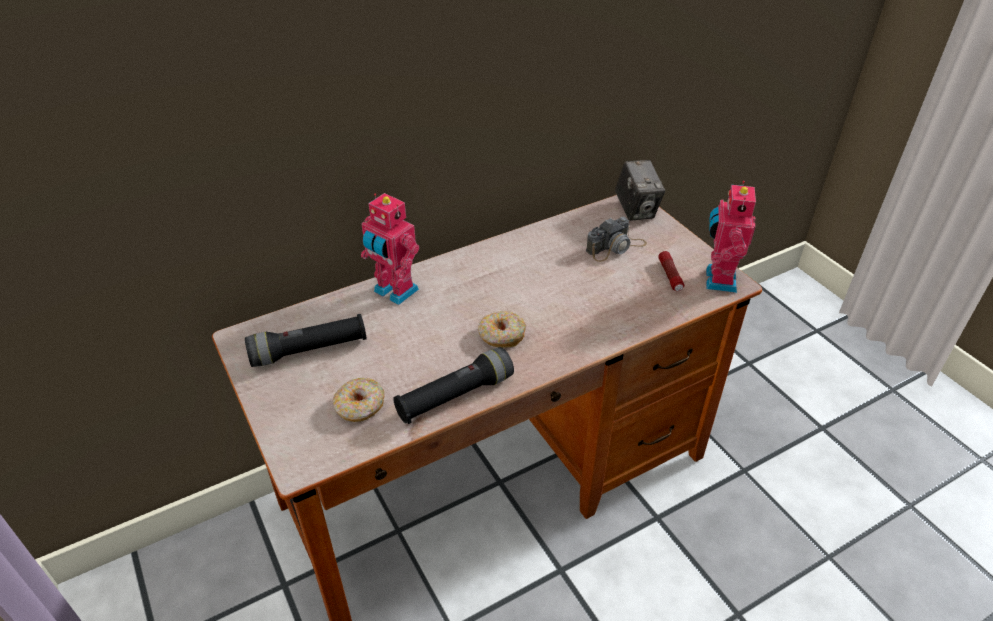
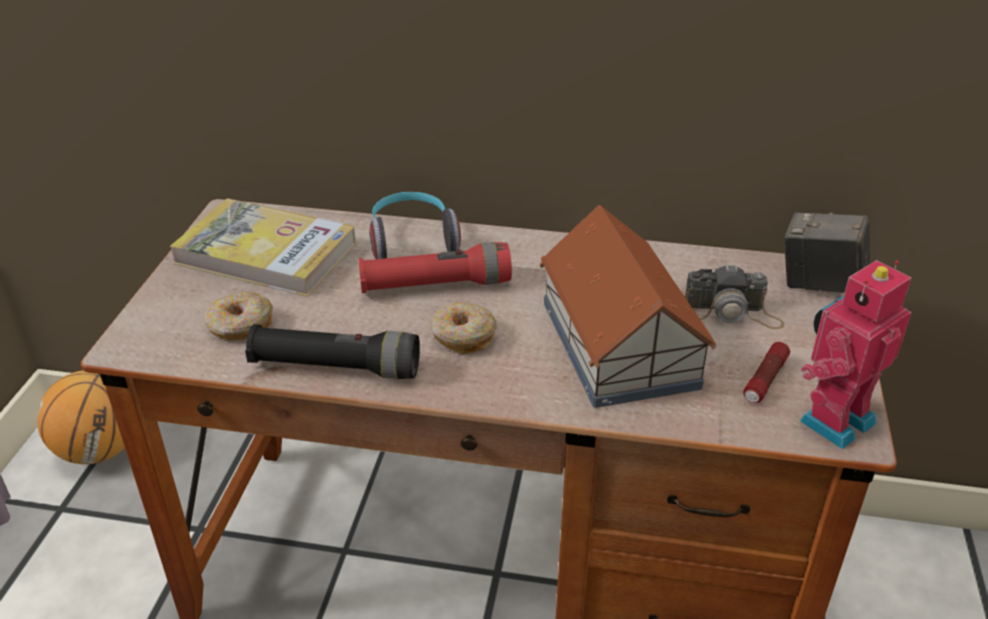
camera: 40 degrees right, 5 degrees down
black flashlight [245,314,367,367] -> book [170,198,356,297]
toy robot [361,193,419,305] -> headphones [369,192,461,259]
camera [615,160,665,221] -> camera turned 90 degrees clockwise [784,212,870,293]
none -> basketball [37,371,125,464]
none -> red flashlight [358,242,512,293]
none -> toy house [539,205,716,408]

